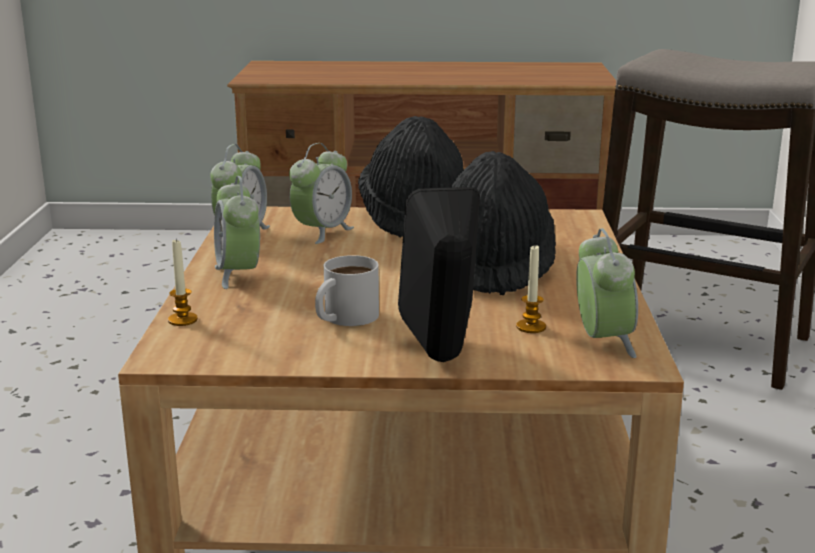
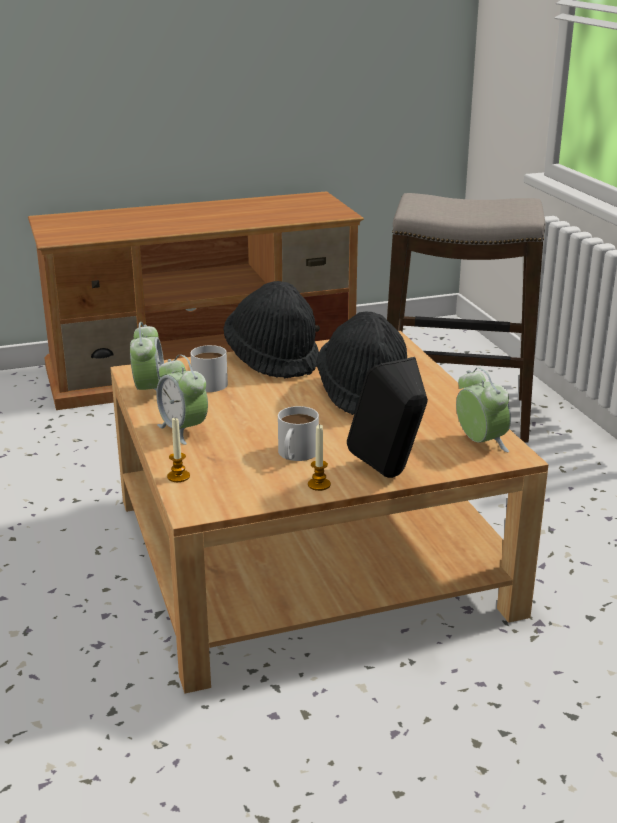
camera: 20 degrees left, 5 degrees up
alarm clock [289,143,354,244] -> white mug [191,345,228,392]
candle [516,245,546,333] -> candle moved to [308,424,331,491]

